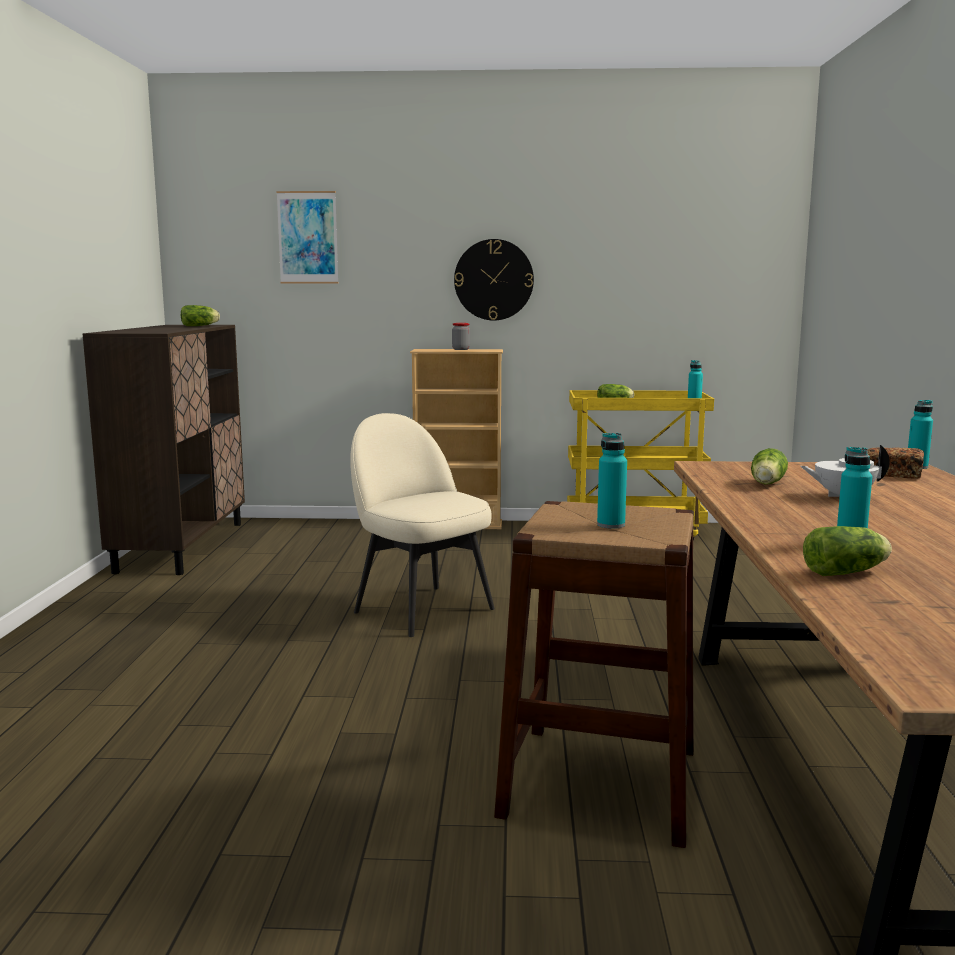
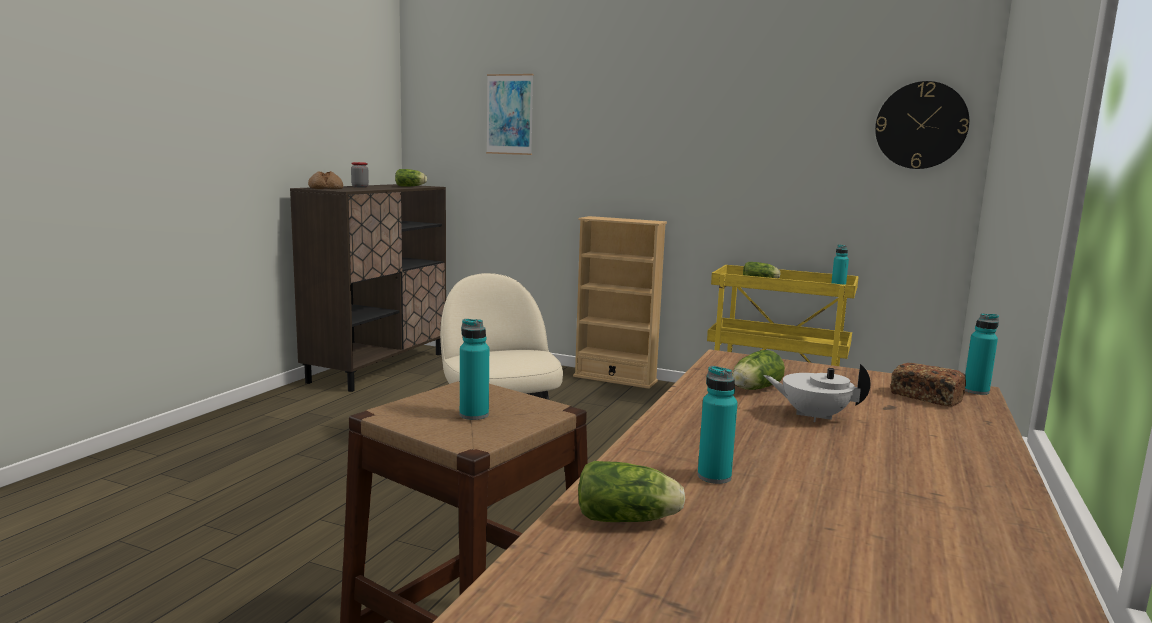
camera: 20 degrees right, 0 degrees up
jar [452,323,470,350] -> jar moved to [351,162,369,187]
wall clock [454,239,534,320] -> wall clock moved to [875,81,969,169]
none -> bread [308,171,343,189]

